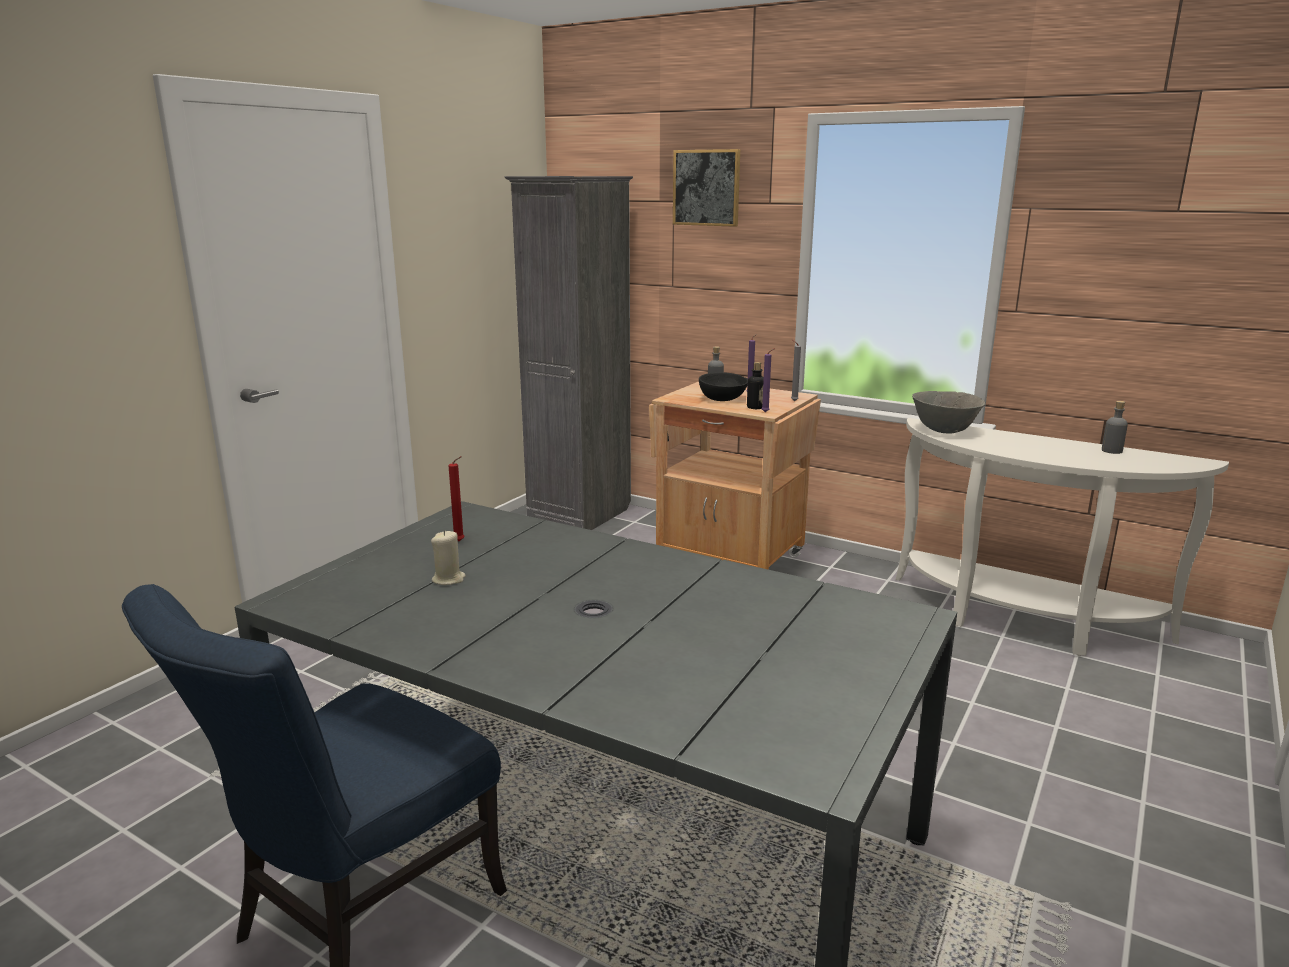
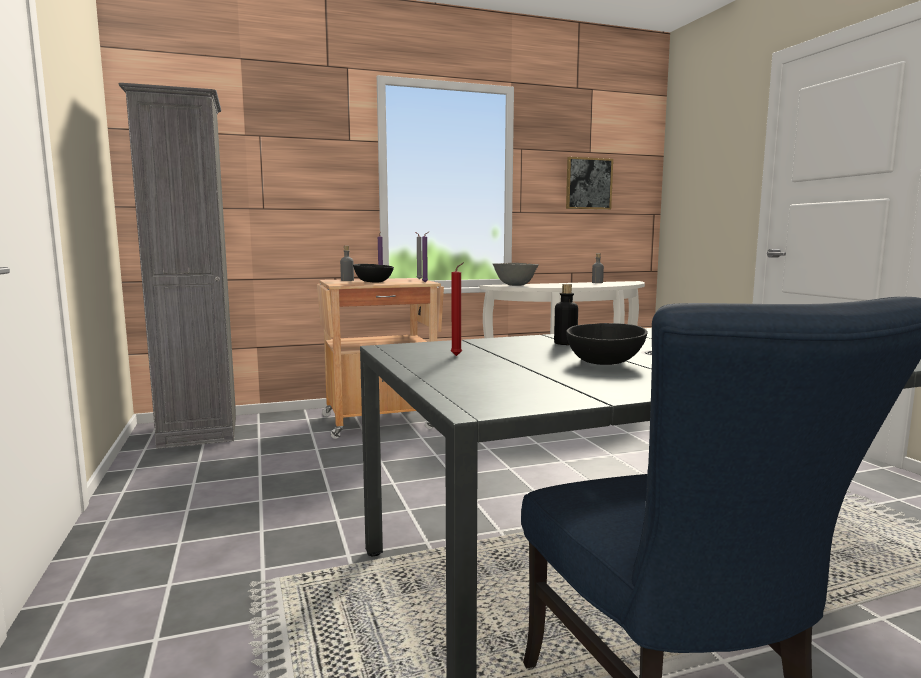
camera: 50 degrees left, 10 degrees down
beige candle [431,530,466,585] -> none
picture [673,149,740,227] -> picture moved to [566,157,613,210]
bottle [747,362,764,409] -> bottle moved to [554,284,578,345]
none -> black bowl [566,323,648,365]

